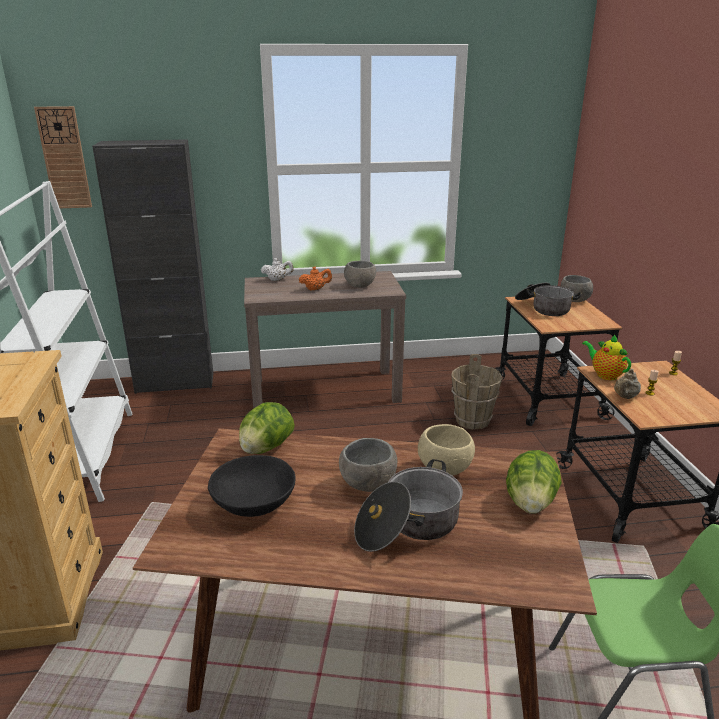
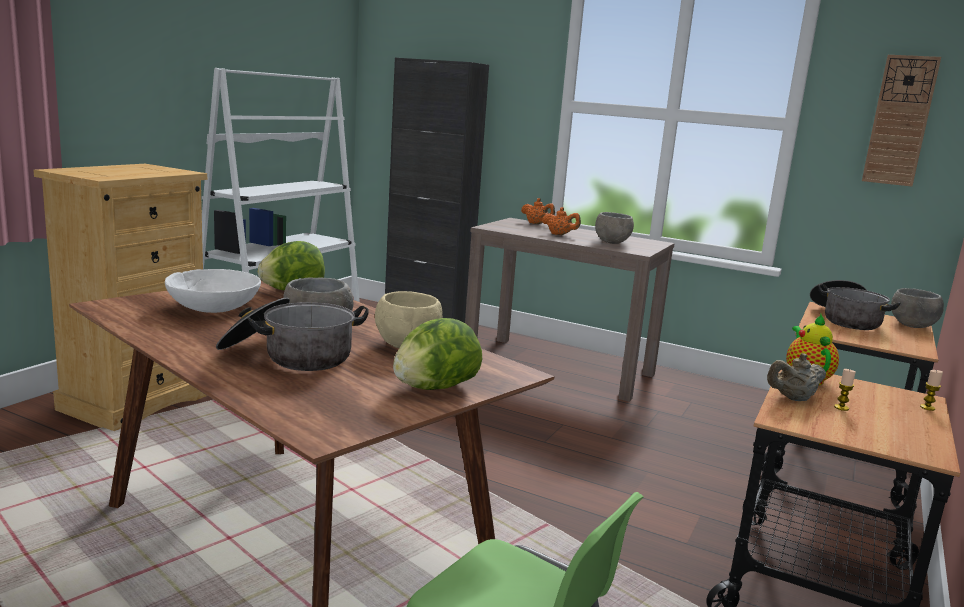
camera: 35 degrees right, 10 degrees down
wall clock [34,106,92,208] -> wall clock moved to [862,55,941,187]
black bowl [208,455,295,517] -> white bowl [165,269,261,313]
white teapot [261,258,294,281] -> orange teapot [521,198,555,224]
brown bucket [451,354,502,430] -> none

